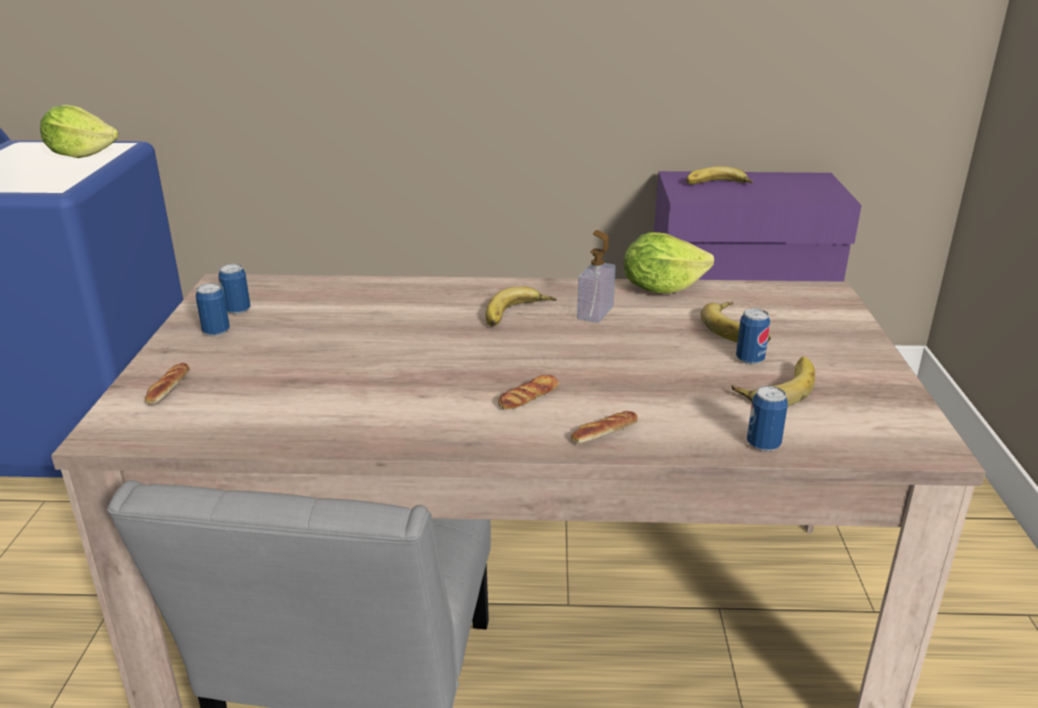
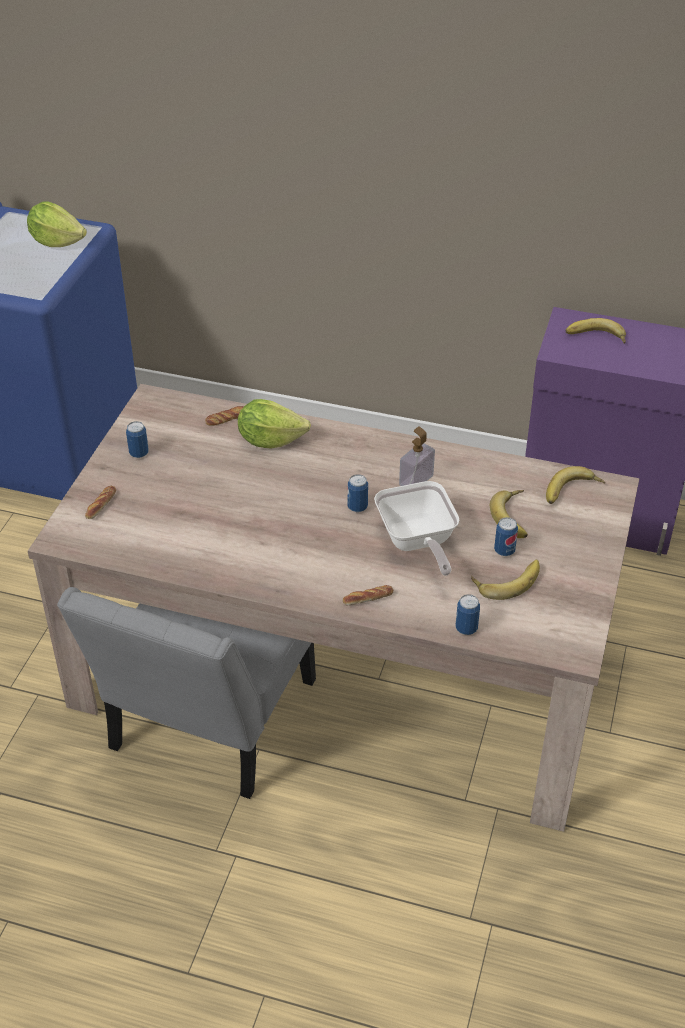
camera: 15 degrees right, 15 degrees up
can [218,264,250,315] -> can moved to [348,474,368,512]
banana [485,286,556,326] -> banana moved to [546,466,605,504]
bread [498,375,559,410] -> bread moved to [205,406,244,426]
lettuce [623,232,714,294] -> lettuce moved to [238,399,311,449]
none -> frying pan [374,481,459,576]

